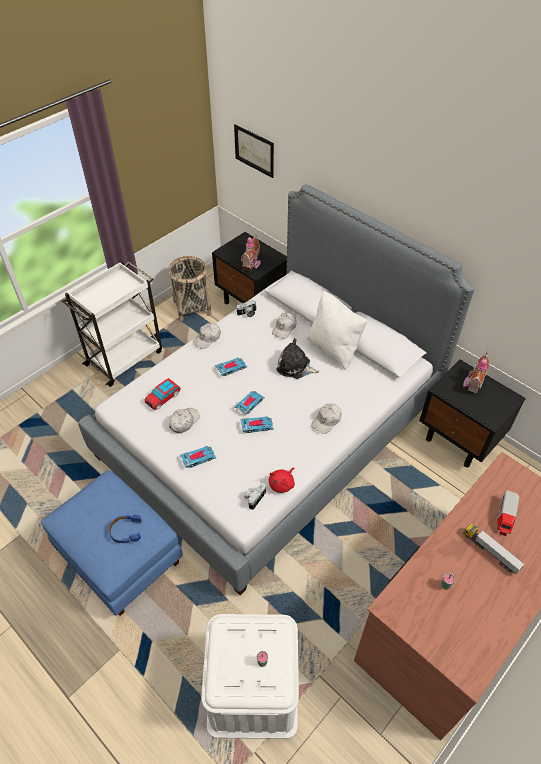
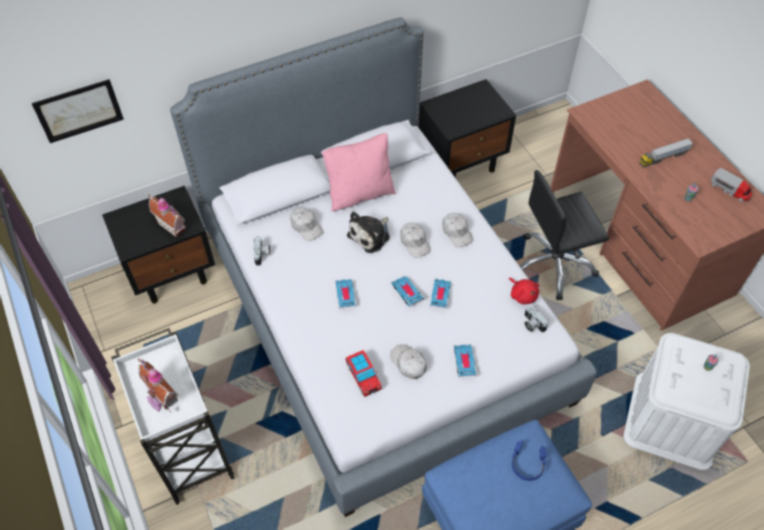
camera: 70 degrees left, 5 degrees up
basket [168,256,212,321] -> none
white cap [193,323,221,349] -> white cap moved to [400,222,431,258]
white pillow [307,291,367,370] -> pink pillow [322,133,396,211]
toy house [463,351,489,394] -> toy house moved to [138,359,179,412]
toy truck [495,490,519,536] -> toy truck moved to [711,168,752,202]
none -> black office chair [520,170,609,300]

